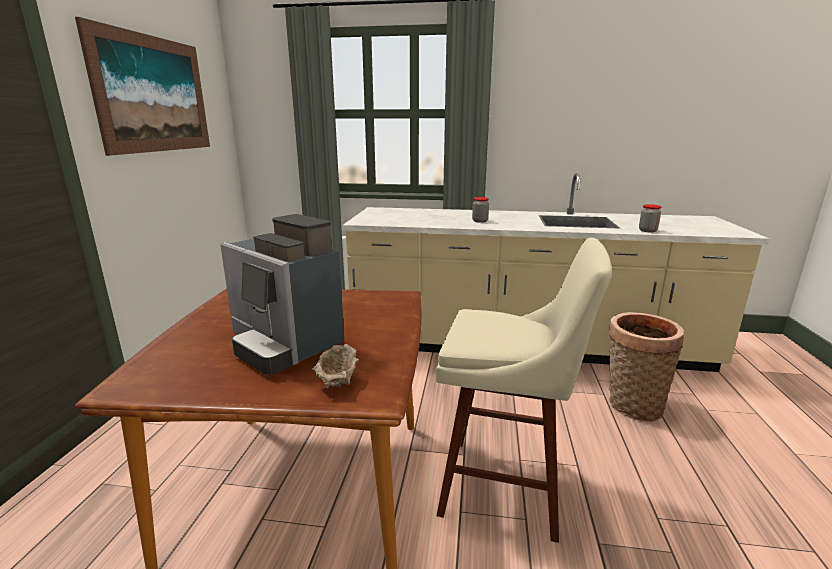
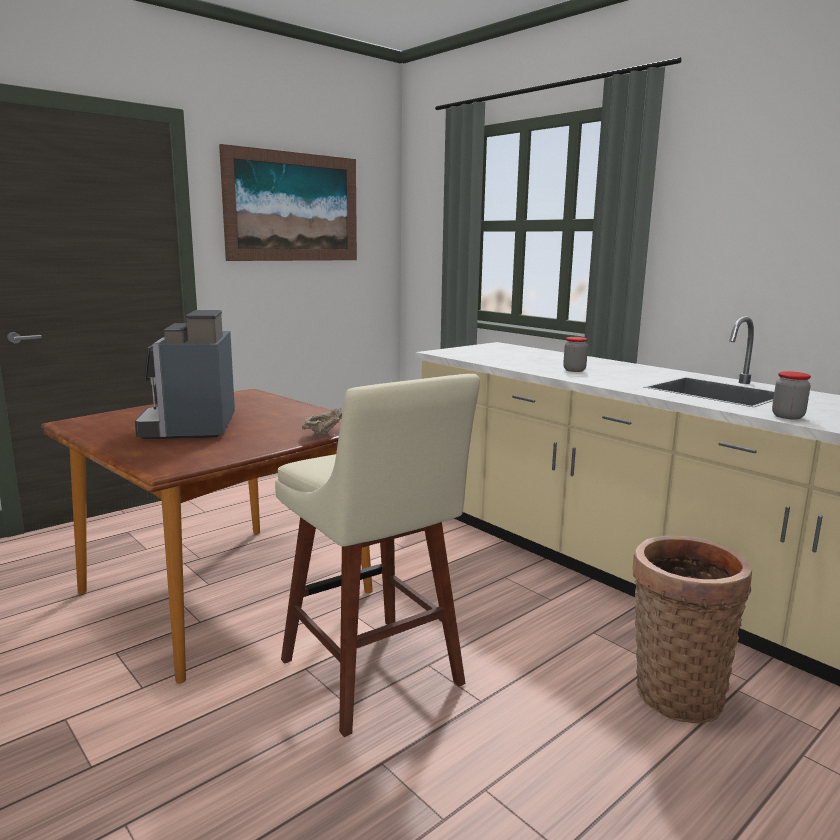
camera: 40 degrees right, 5 degrees down
beige bowl [312,344,359,388] -> beige bowl moved to [302,408,343,436]

